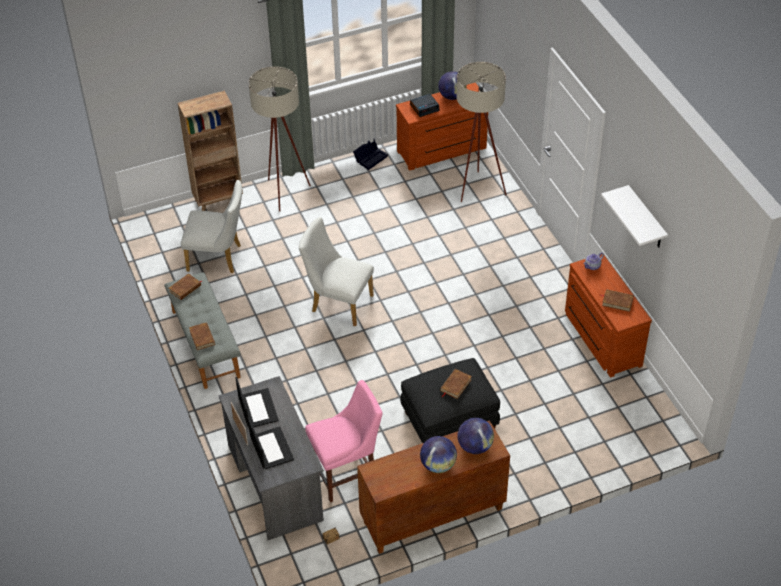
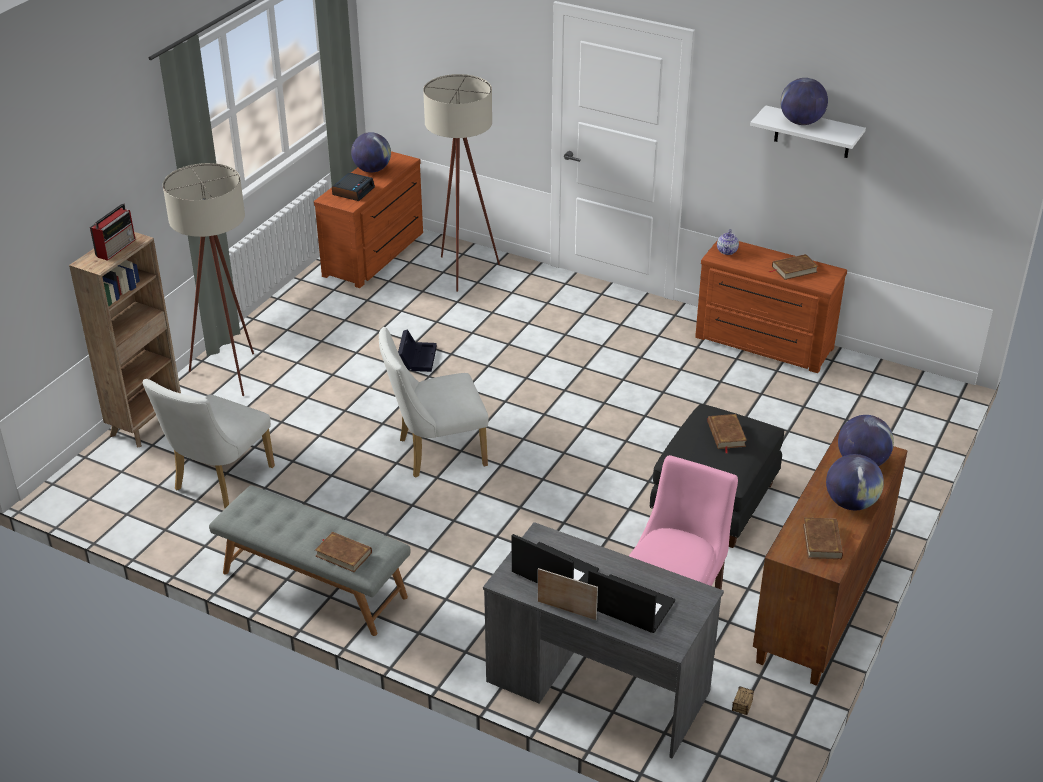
camera: 40 degrees left, 10 degrees down
brown book [169,274,202,300] -> brown book moved to [803,518,843,559]
white chair [181,180,242,273] -> white chair turned 150 degrees clockwise [143,379,275,508]
black storage box [353,139,388,170] -> black storage box moved to [398,329,437,372]
none -> radio [90,203,136,261]
none -> globe [780,78,828,125]

